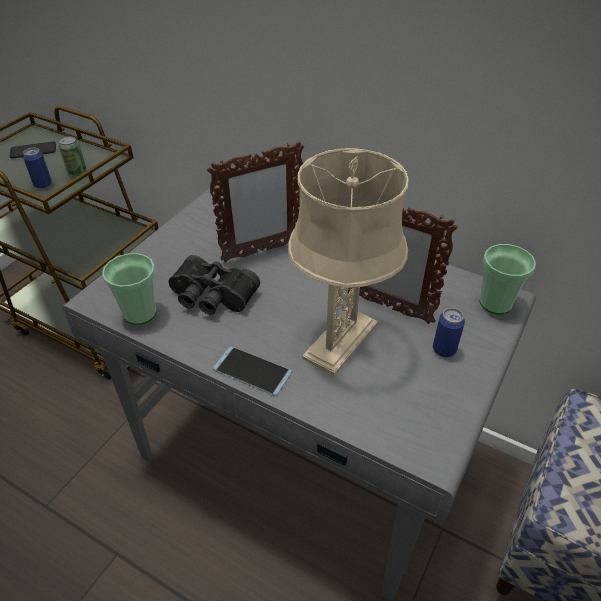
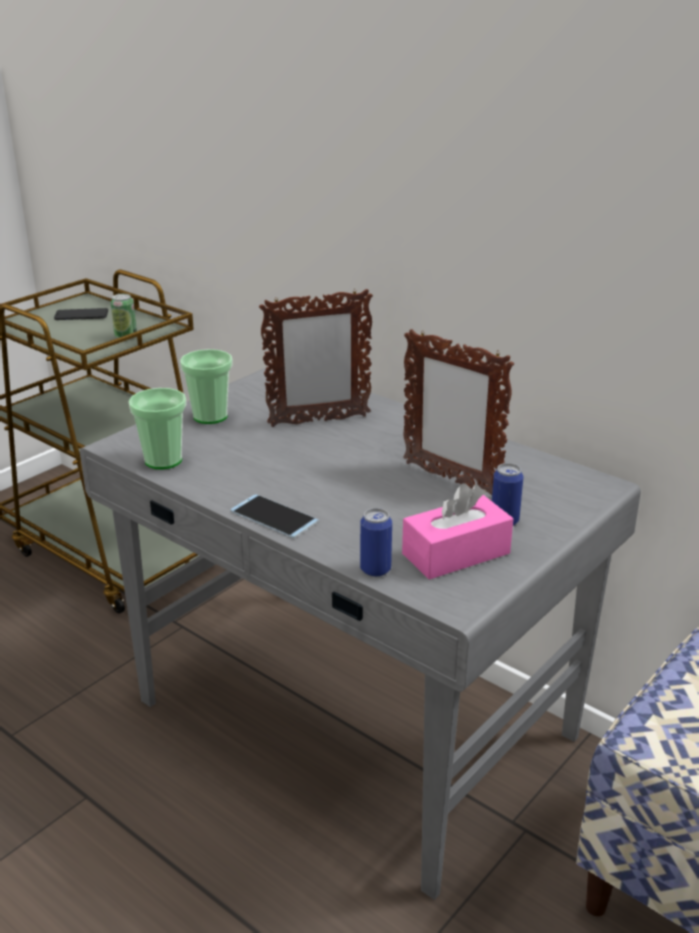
camera: 10 degrees right, 15 degrees down
can [23,148,52,189] -> can moved to [360,508,392,577]
black binoculars [168,255,260,315] -> none
beige table lamp [288,148,409,376] -> none
cup [480,244,536,314] -> cup moved to [180,349,233,424]
none -> pink tissue box [402,483,513,580]

